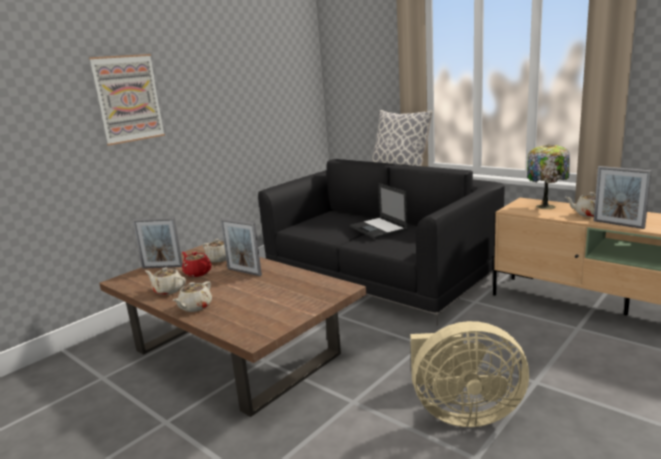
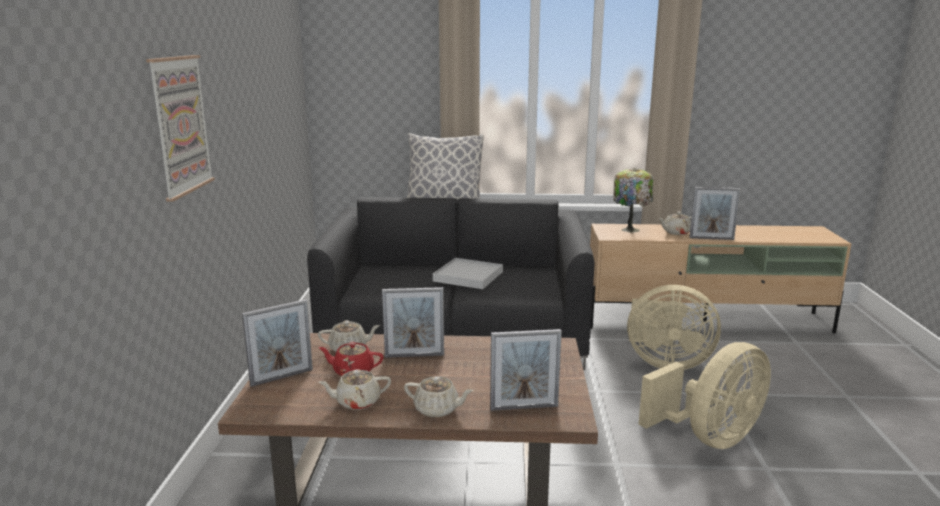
camera: 40 degrees left, 0 degrees up
beige teapot [173,281,212,312] -> beige teapot turned 60 degrees counterclockwise [404,376,474,418]
laptop [350,183,408,239] -> white tray [433,258,503,289]
none -> picture frame [490,329,562,411]
none -> beige fan [627,285,721,370]

